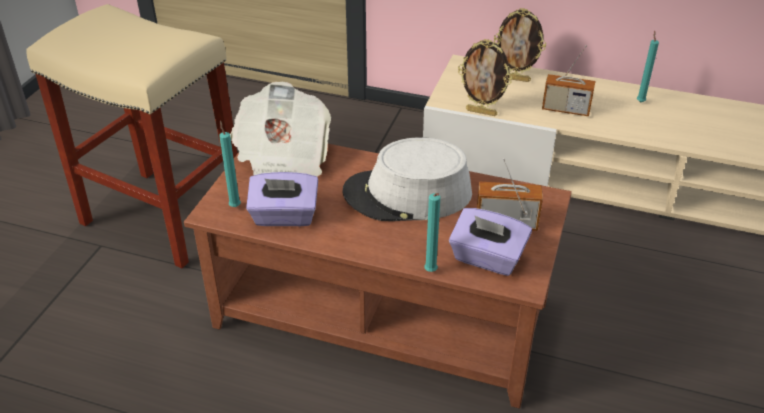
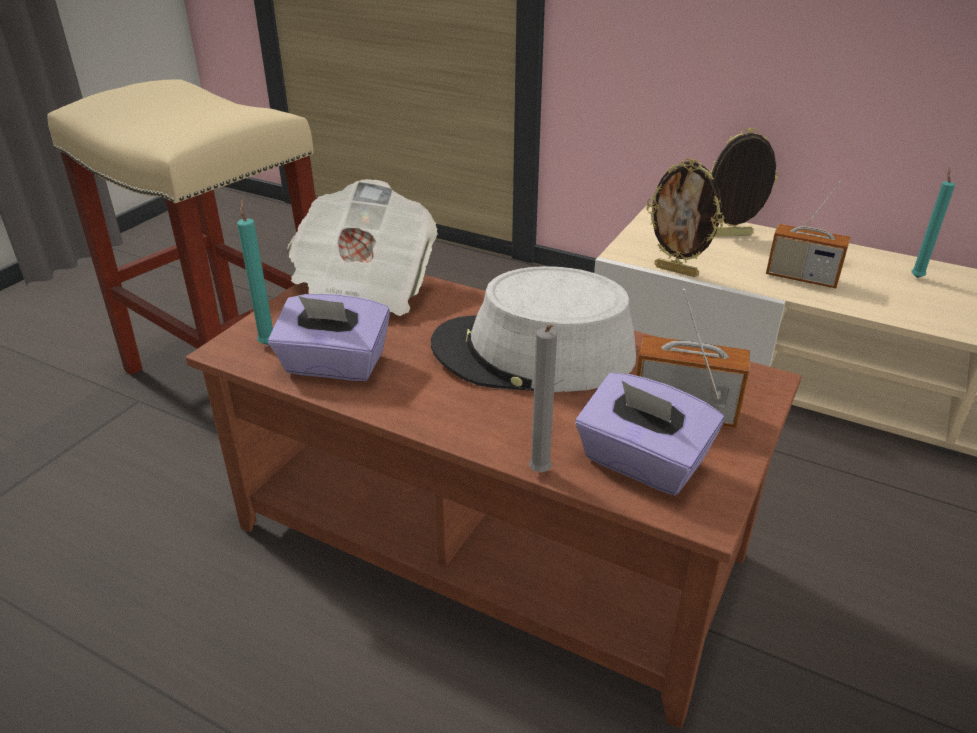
camera: 10 degrees right, 5 degrees down
turquoise candle [424,193,440,272] -> grey candle [529,325,557,472]
picture frame [494,8,546,82] -> picture frame turned 150 degrees clockwise [711,128,778,236]

